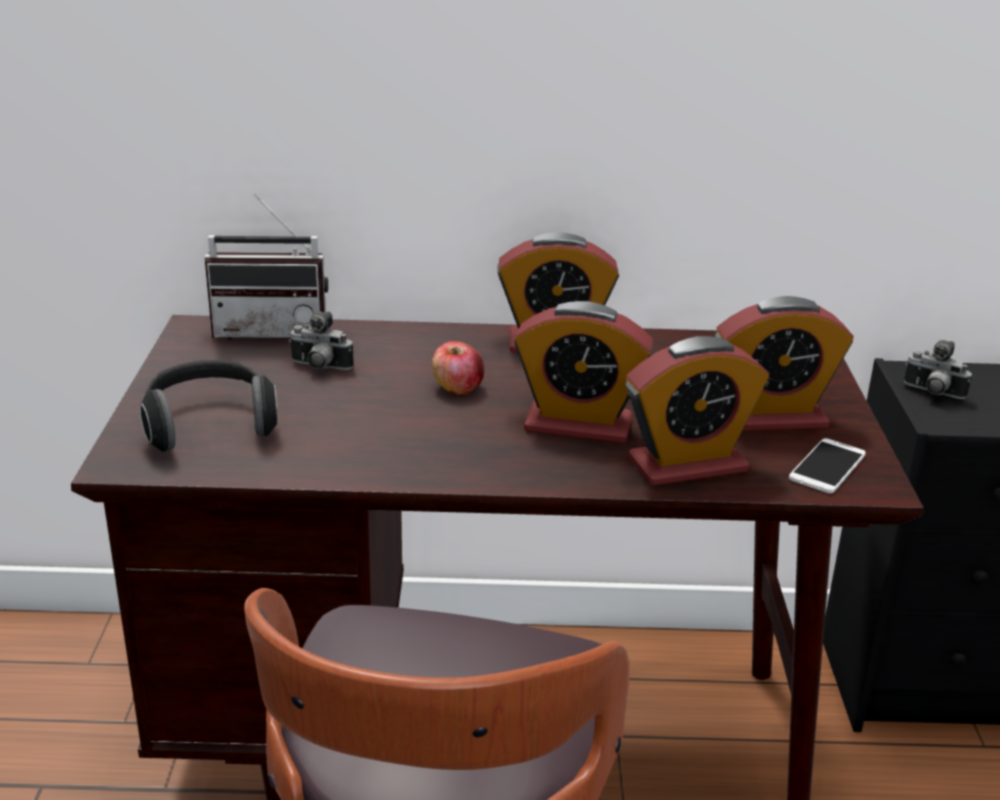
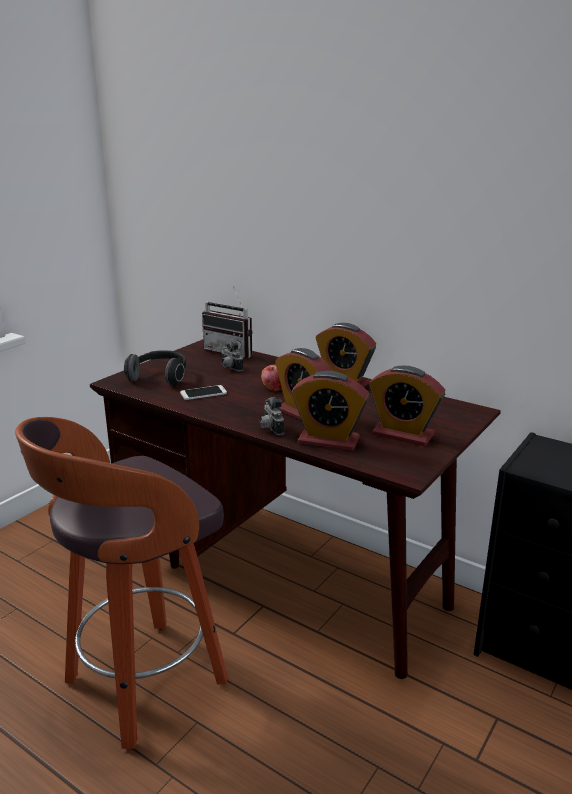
camera: 35 degrees right, 5 degrees down
phone [789,438,866,494] -> phone moved to [180,385,227,400]
camera [904,340,972,399] -> camera moved to [260,397,284,435]

